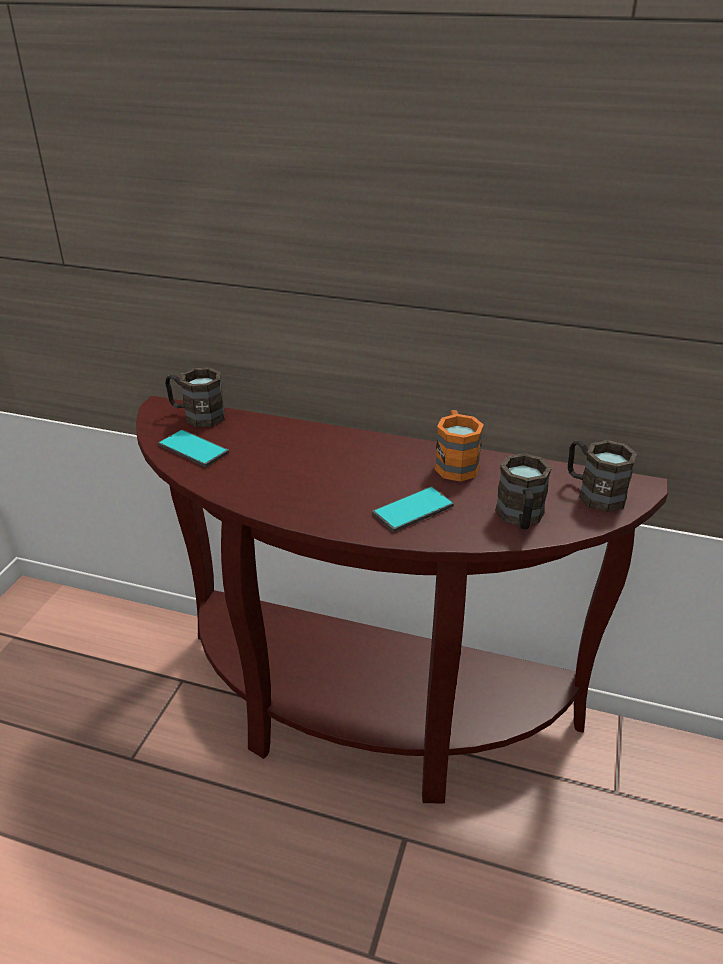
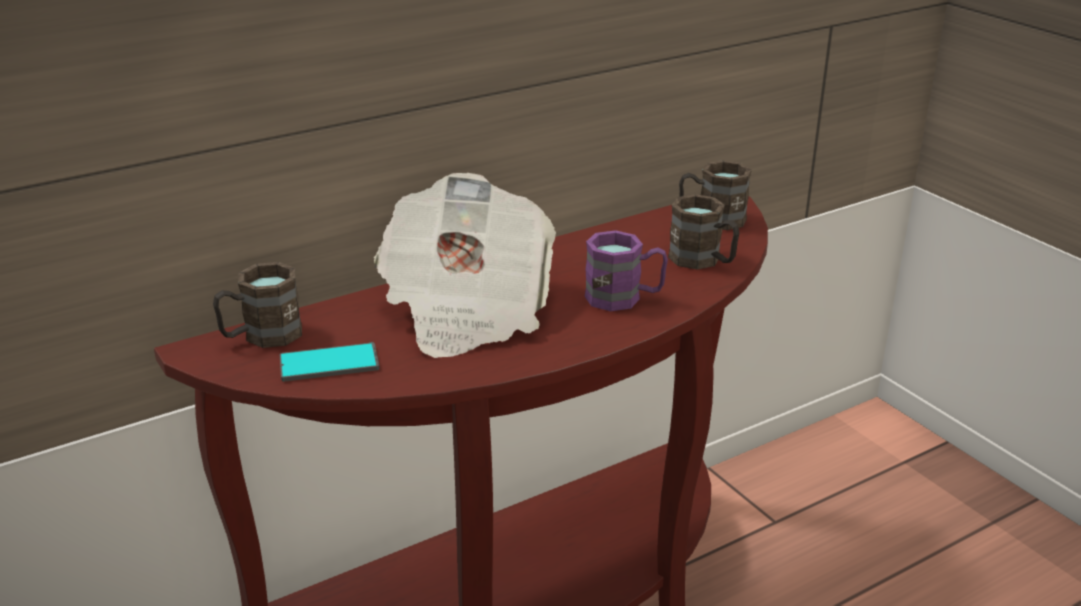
camera: 50 degrees left, 5 degrees down
phone [372,486,454,532] -> purple mug [585,230,668,311]
orange mug [435,410,484,482] -> none
none -> newspaper [374,173,556,358]

